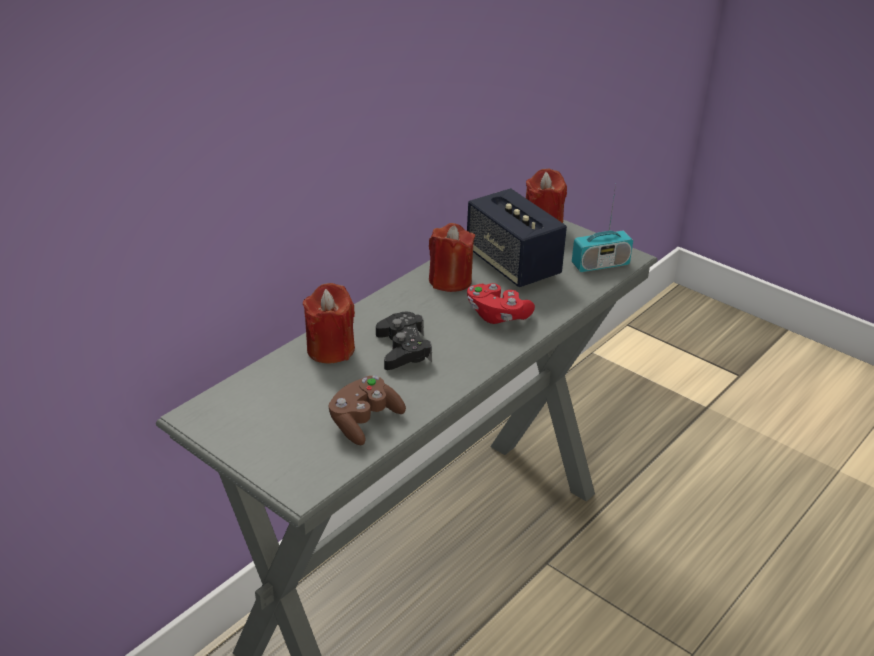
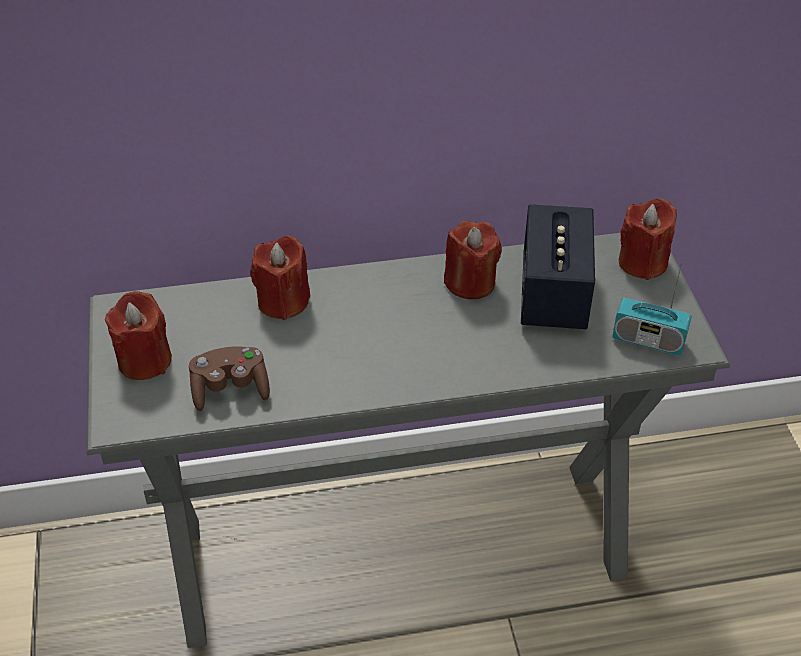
camera: 40 degrees right, 10 degrees up
black game controller [376,312,432,370] -> none
red game controller [467,283,535,324] -> none
none -> red candle [105,291,172,380]

